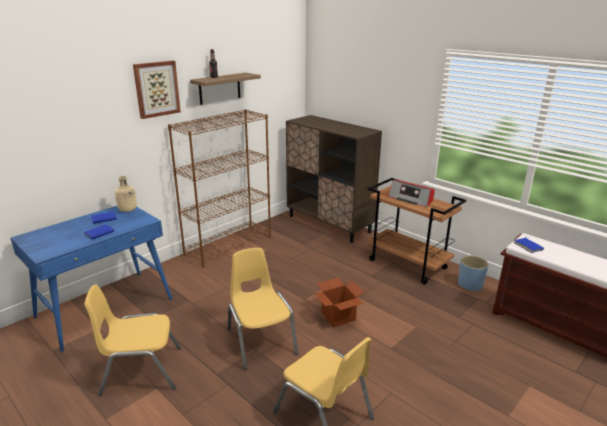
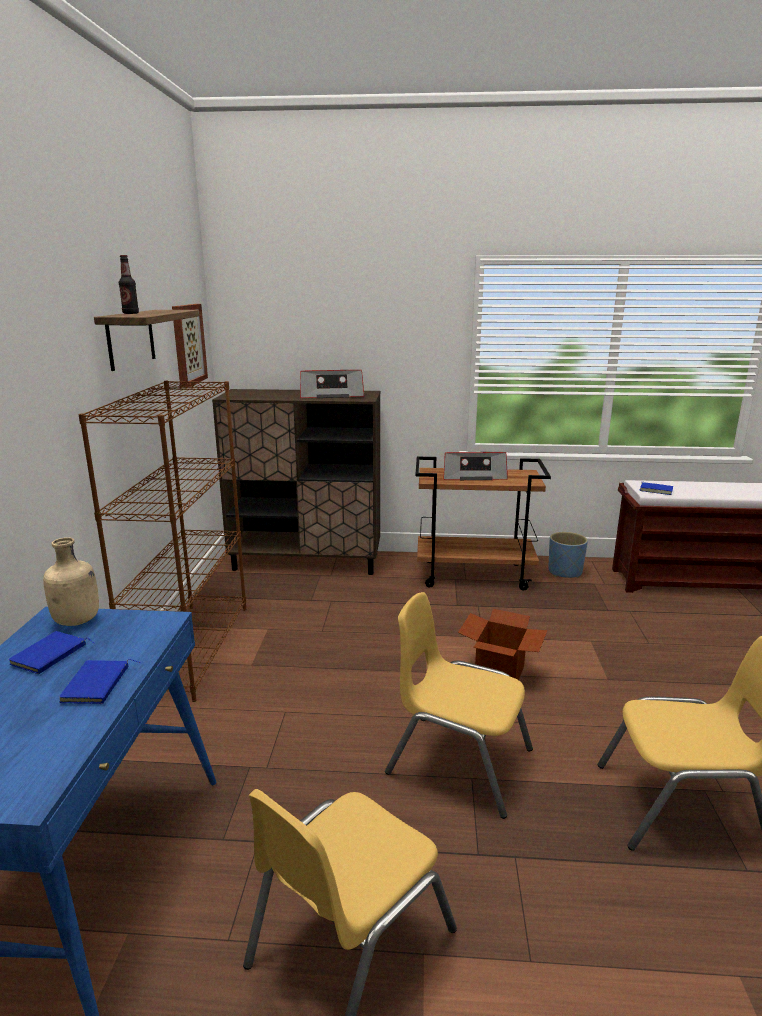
camera: 40 degrees left, 5 degrees down
picture [133,61,181,119] -> picture moved to [172,304,208,387]
none -> radio [300,370,364,398]

